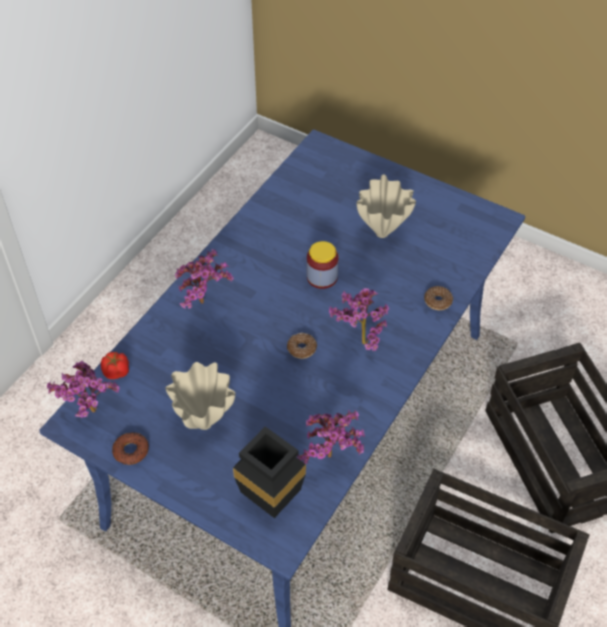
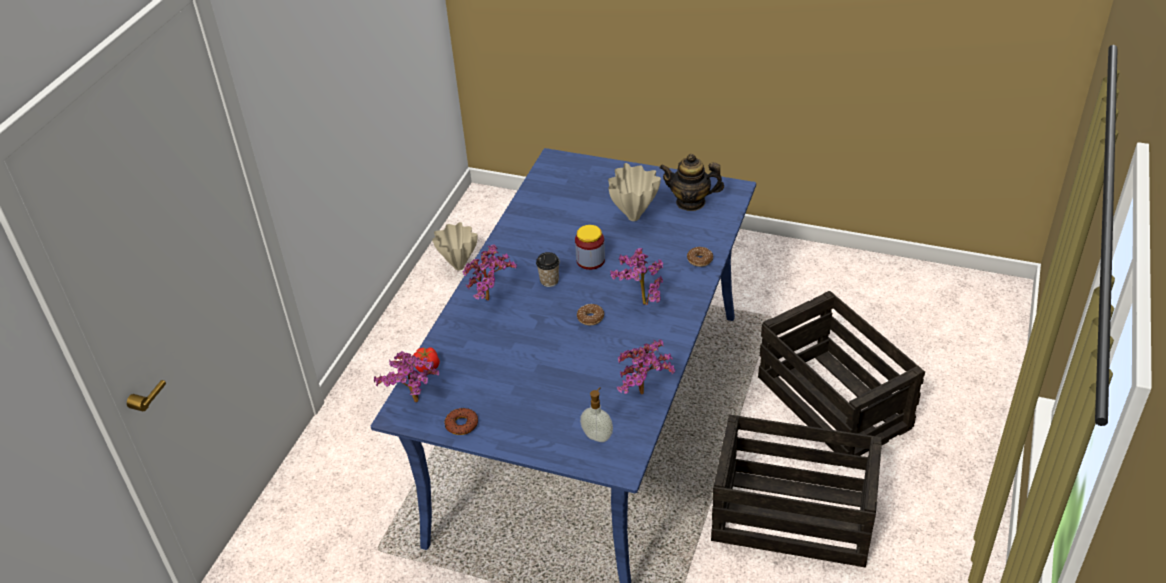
camera: 10 degrees left, 10 degrees down
beige vase [165,362,235,430] -> beige vase moved to [432,222,478,271]
black vase [233,426,306,518] -> soap dispenser [580,387,613,442]
none -> cup [536,252,560,287]
none -> teapot [659,154,724,211]

